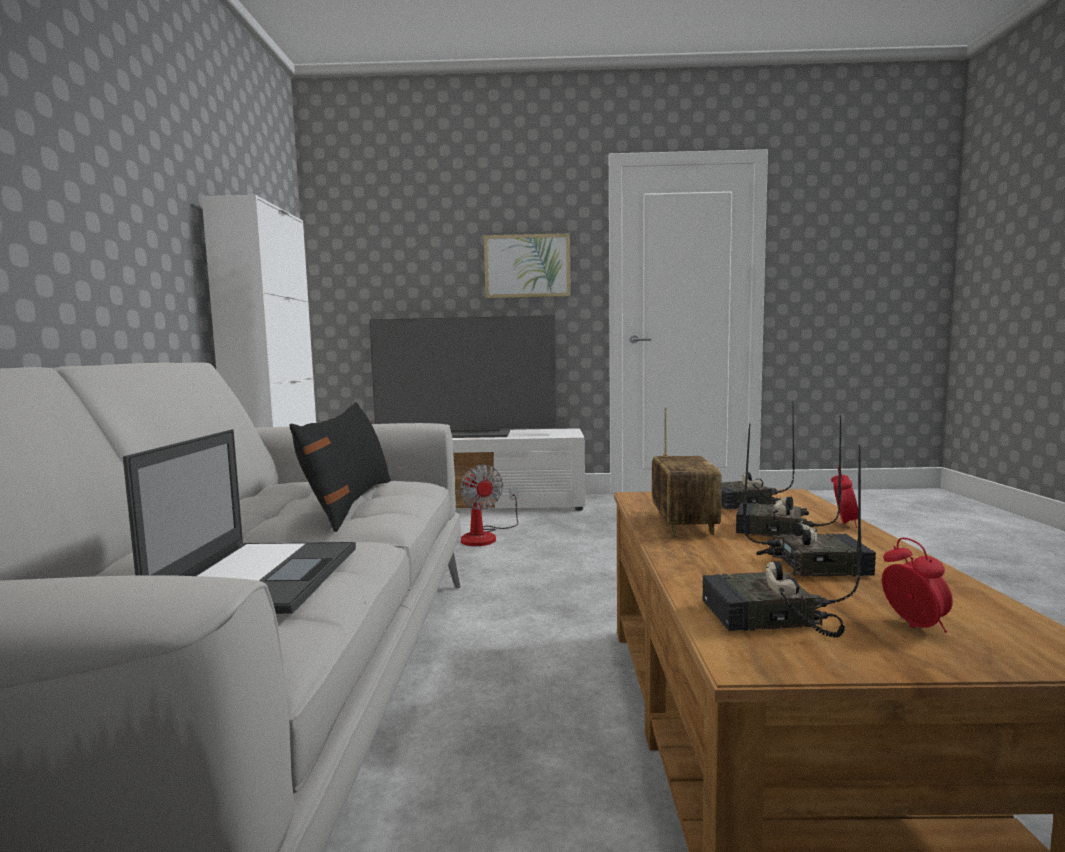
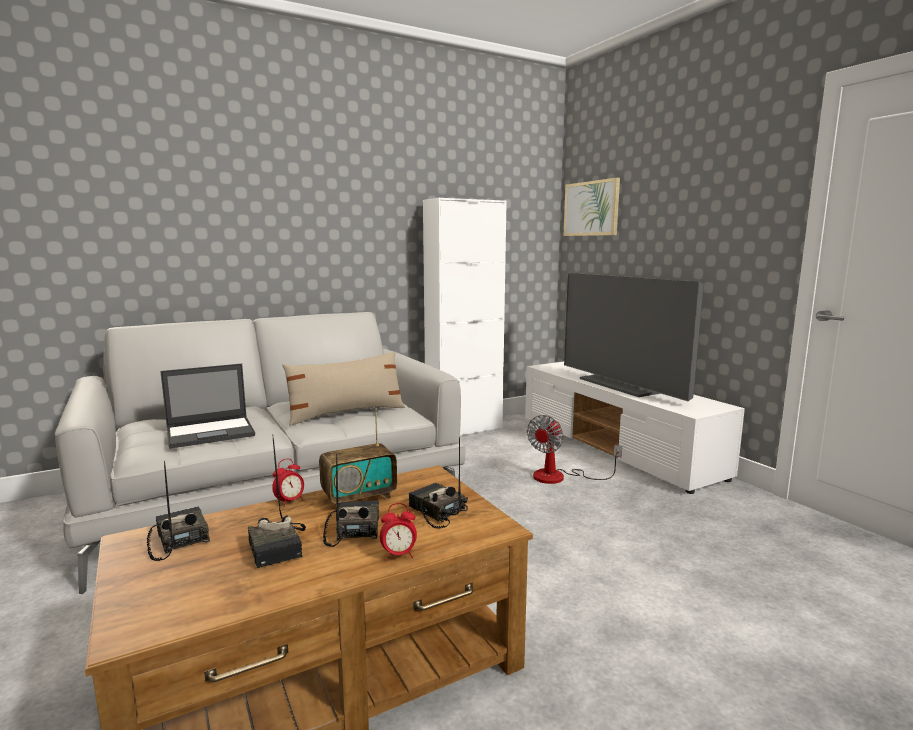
camera: 60 degrees right, 5 degrees up
black pillow [290,402,391,532] -> beige pillow [282,352,405,426]
picture [484,233,571,298] -> picture moved to [563,178,620,236]
alarm clock [882,538,953,633] -> alarm clock moved to [272,458,304,507]

